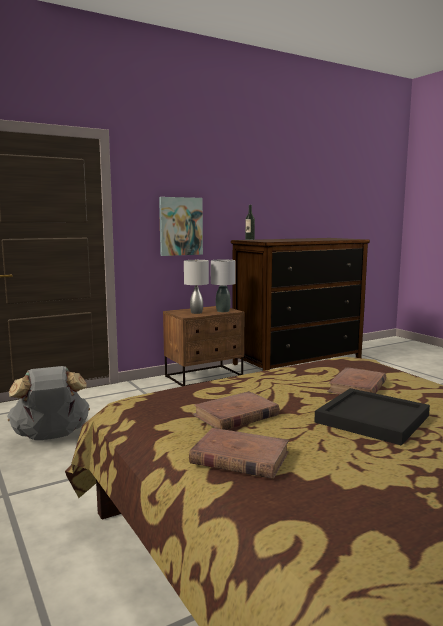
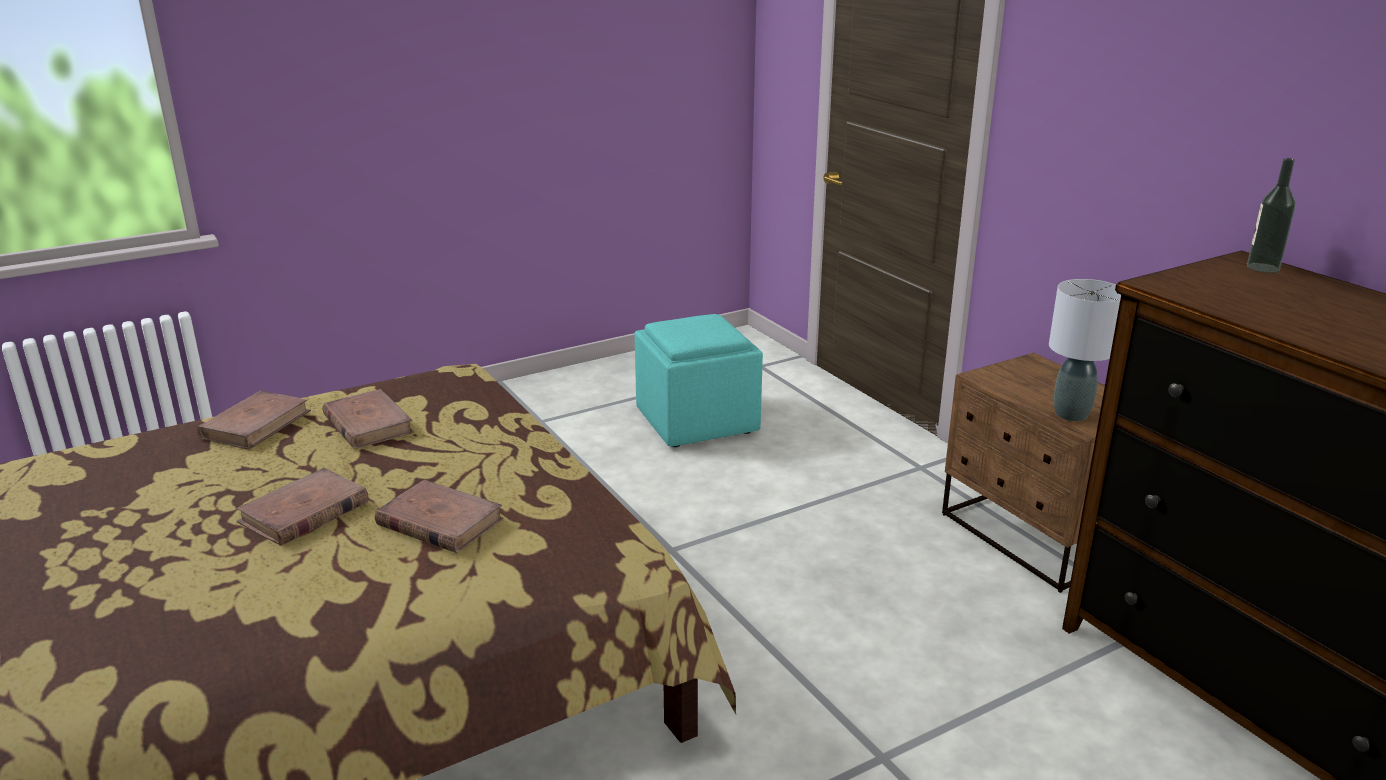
camera: 90 degrees right, 15 degrees up
grey backpack [7,366,90,440] -> turquoise ottoman [635,314,763,447]
picture [159,197,203,256] -> none
grey table lamp [184,260,209,314] -> none
black tray [314,388,430,446] -> brown book [237,468,369,546]

